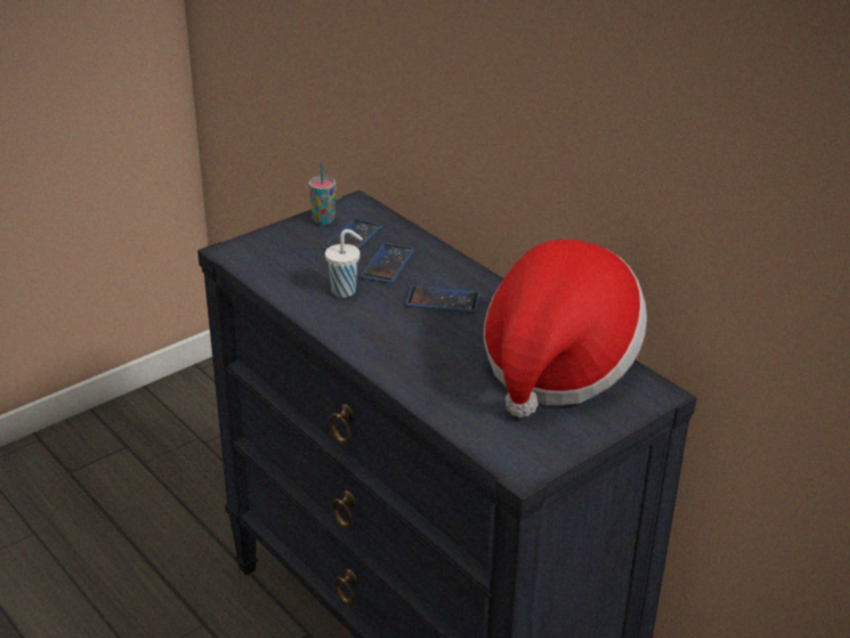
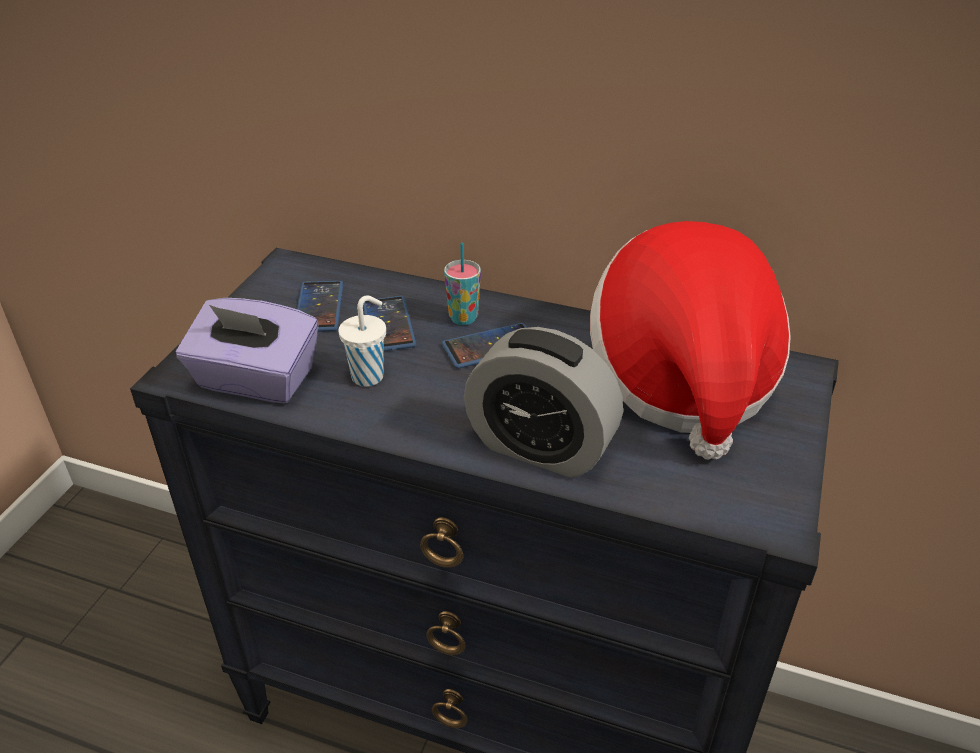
camera: 30 degrees left, 5 degrees up
cup [309,162,336,225] -> cup moved to [444,243,481,325]
none -> purple tissue box [176,298,319,403]
none -> alarm clock [464,327,623,478]

